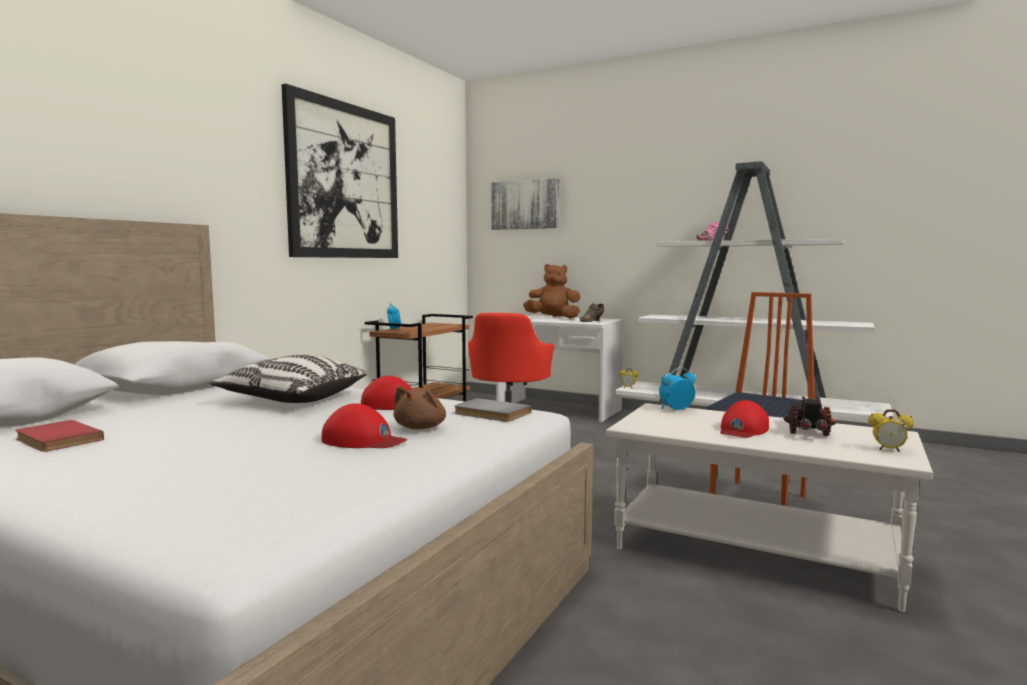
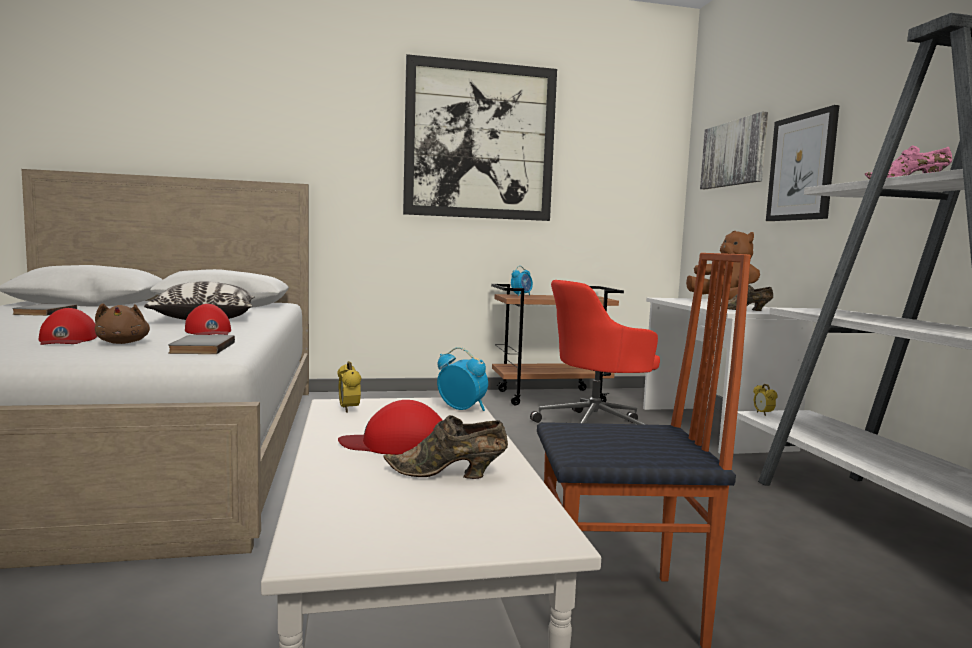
camera: 50 degrees right, 0 degrees up
red book [15,420,104,452] -> grey book [12,304,77,316]
brown plush toy [393,386,446,429] -> brown plush toy turned 90 degrees counterclockwise [95,303,150,344]
toy truck [783,396,837,436] -> brown shoe [383,415,508,479]
alarm clock [868,409,914,452] -> alarm clock moved to [337,361,361,413]
none -> picture [766,105,839,221]

